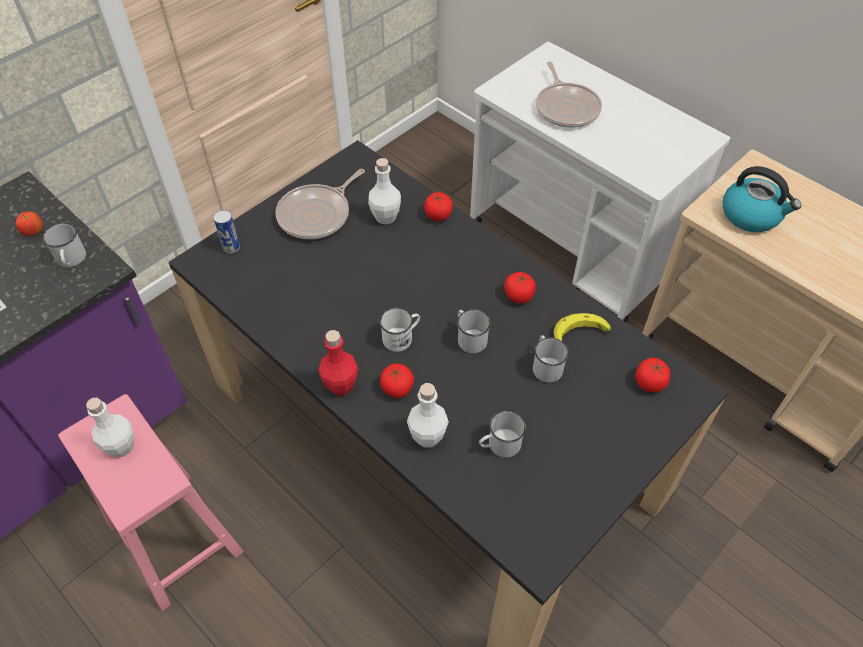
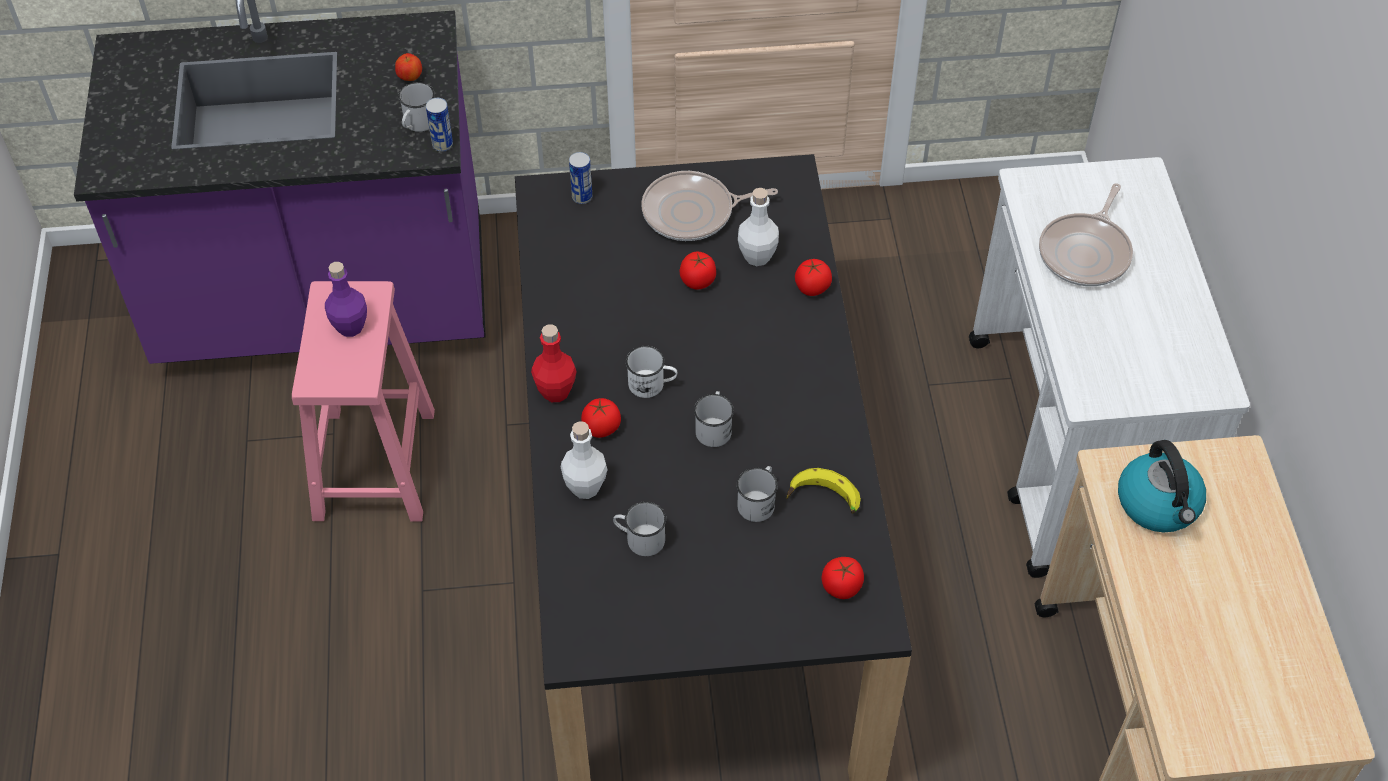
camera: 40 degrees right, 0 degrees up
white bottle [86,398,134,457] -> purple bottle [325,262,367,337]
tomato [504,272,536,304] -> tomato moved to [679,252,716,290]
none -> can [426,98,453,152]

